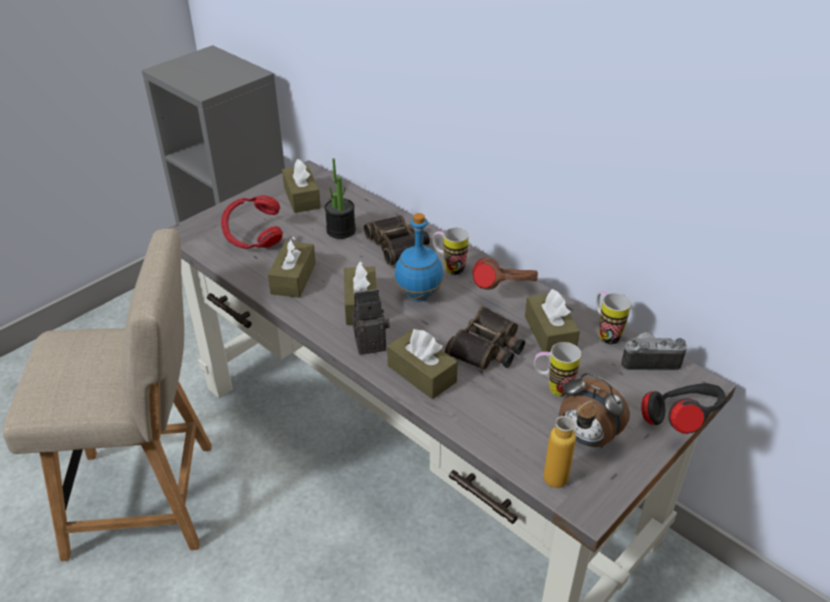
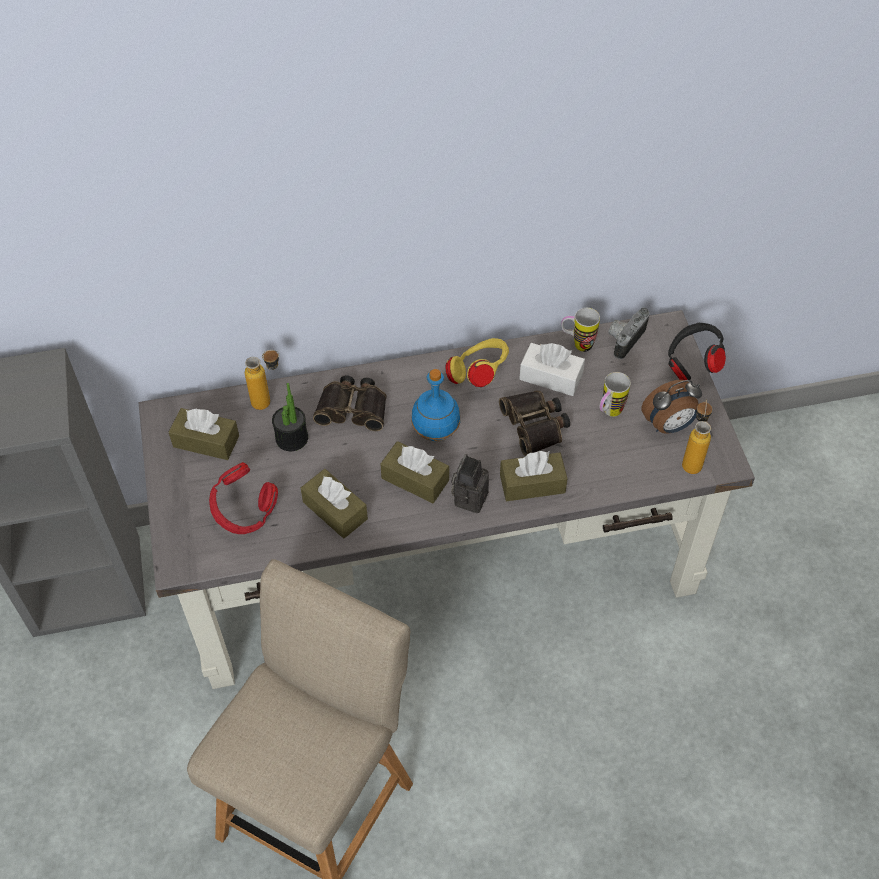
camera: 55 degrees left, 15 degrees up
mug [433,228,469,275] -> none
brown headphones [473,258,538,290] -> yellow headphones [445,338,509,387]
brown tissue box [525,289,580,357] -> white tissue box [519,343,585,396]
none -> bottle [245,350,280,410]

